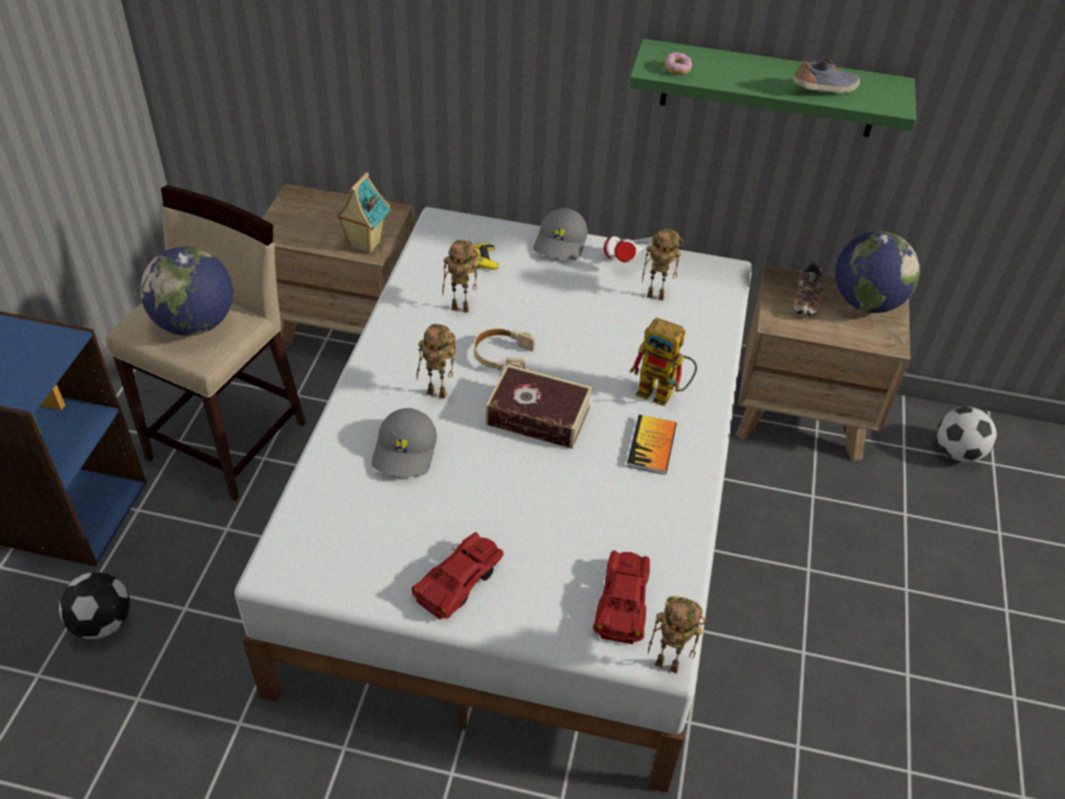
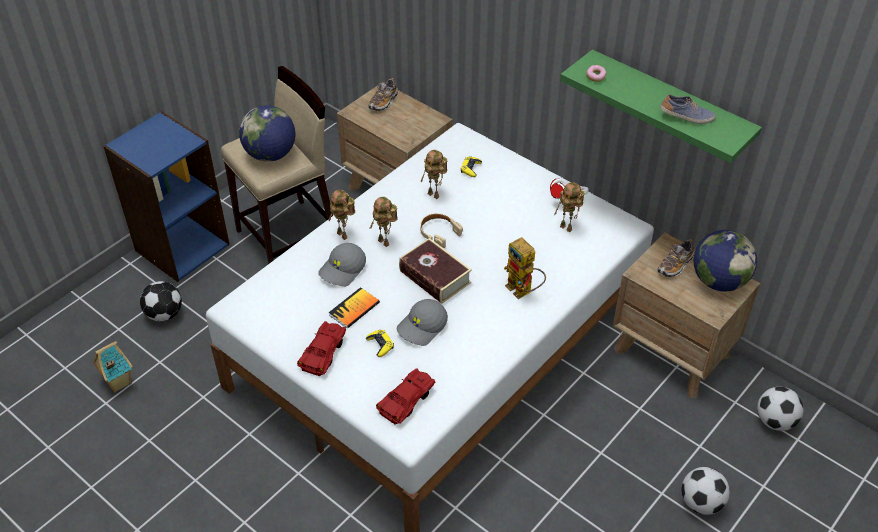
camera: 30 degrees right, 0 degrees up
toy house [334,172,390,254] -> toy house moved to [92,341,133,393]
red toy car [411,532,504,619] -> red toy car turned 45 degrees counterclockwise [297,321,346,376]
grey cap [533,208,588,260] -> grey cap moved to [397,299,448,346]
book [626,415,677,475] -> book moved to [329,287,380,329]
toy robot [648,596,706,674] -> toy robot moved to [328,190,355,240]
none -> yellow game controller [366,330,394,357]
none -> shoe [369,78,398,111]
none -> football [681,467,730,515]

